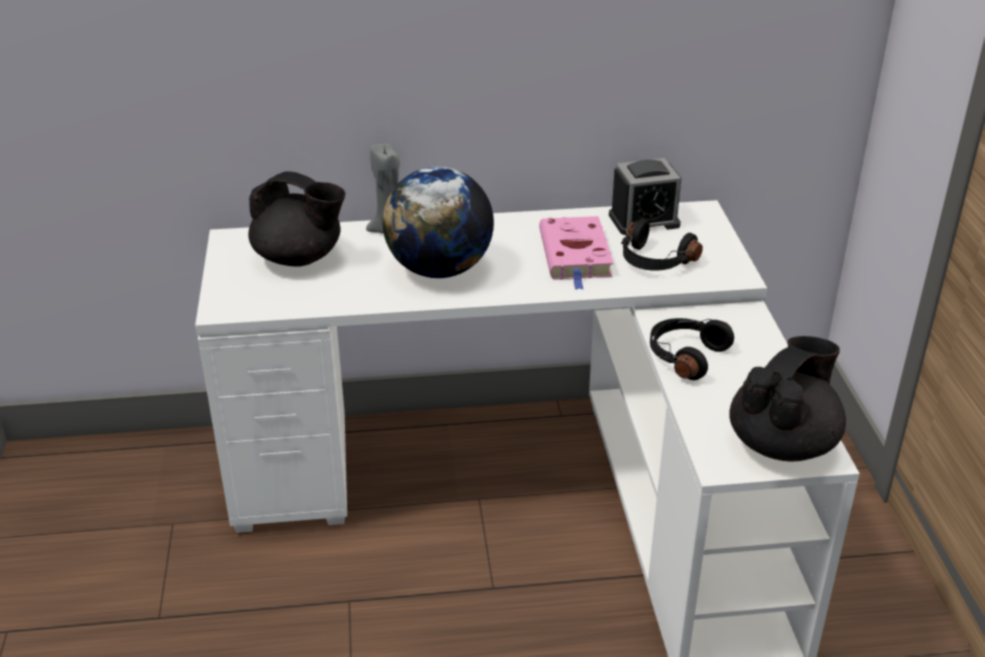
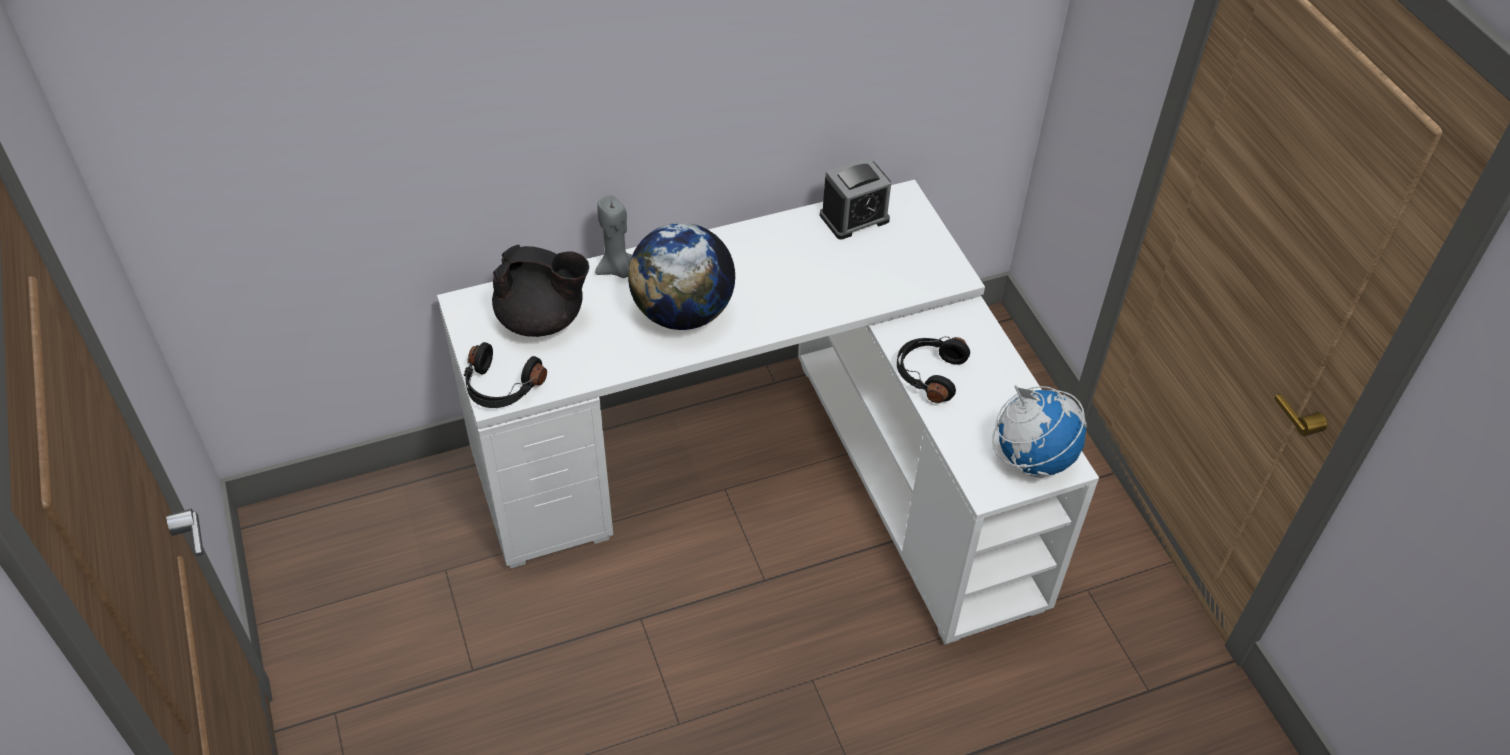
camera: 15 degrees left, 15 degrees up
pink book [539,216,613,290] -> none
black headphones [621,218,703,271] -> black headphones moved to [464,342,547,408]
black teapot [729,336,846,461] -> globe [992,385,1087,478]

